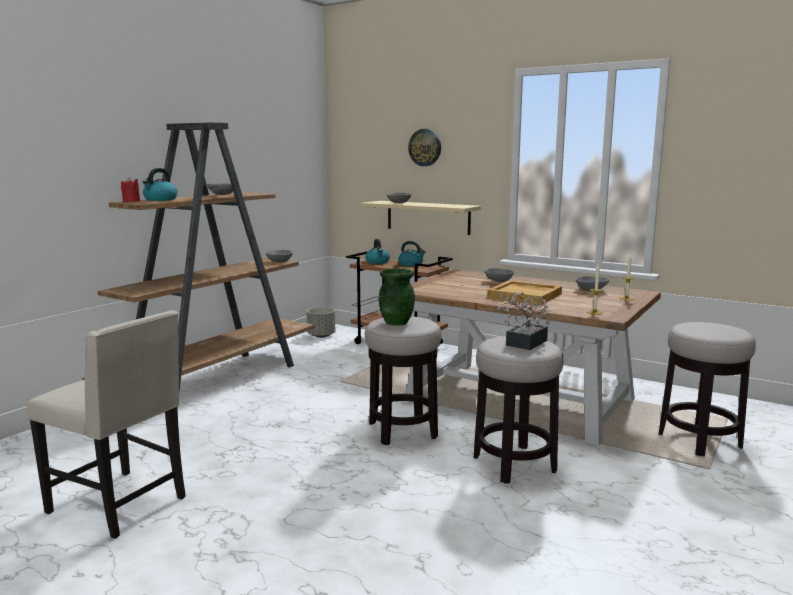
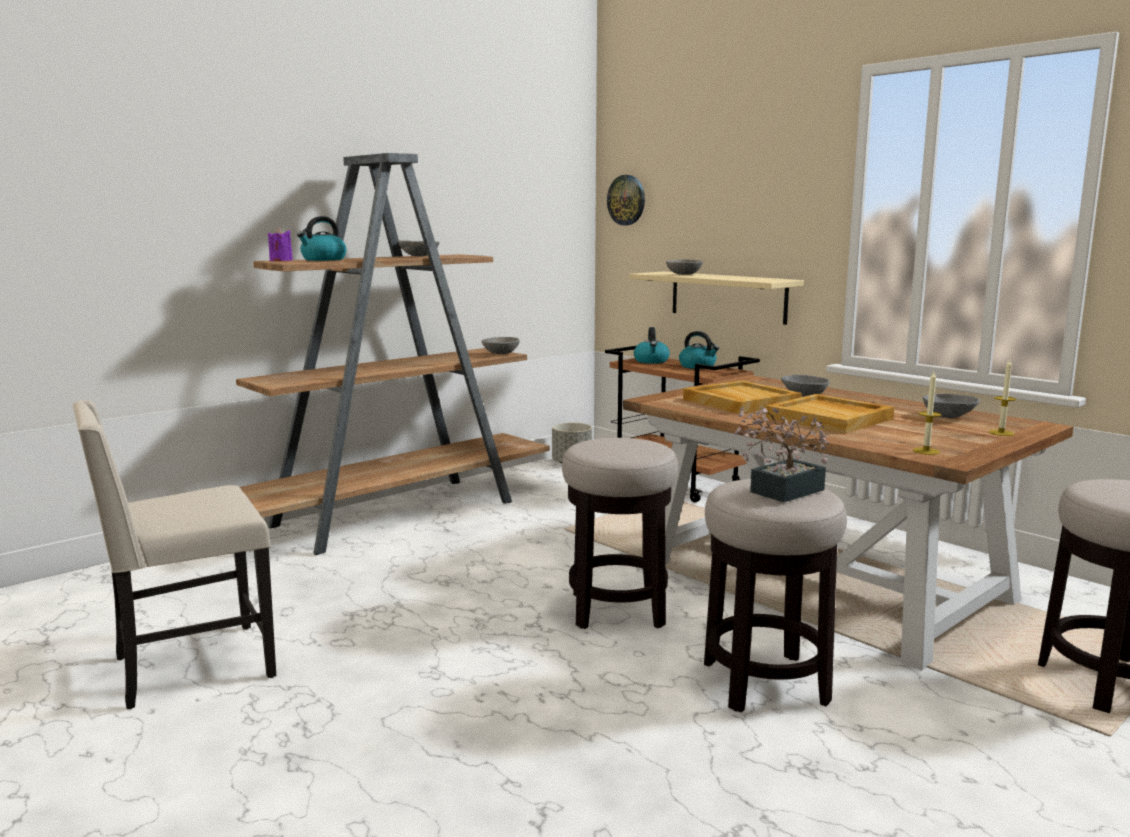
camera: 15 degrees right, 0 degrees up
beige chair [27,310,186,539] -> beige chair turned 105 degrees clockwise [73,400,276,709]
red candle [121,177,140,202] -> purple candle [268,227,293,261]
green vase [379,268,415,326] -> none
wall clock [408,129,441,166] -> wall clock moved to [607,175,645,225]
none -> beige tray [683,380,802,414]

